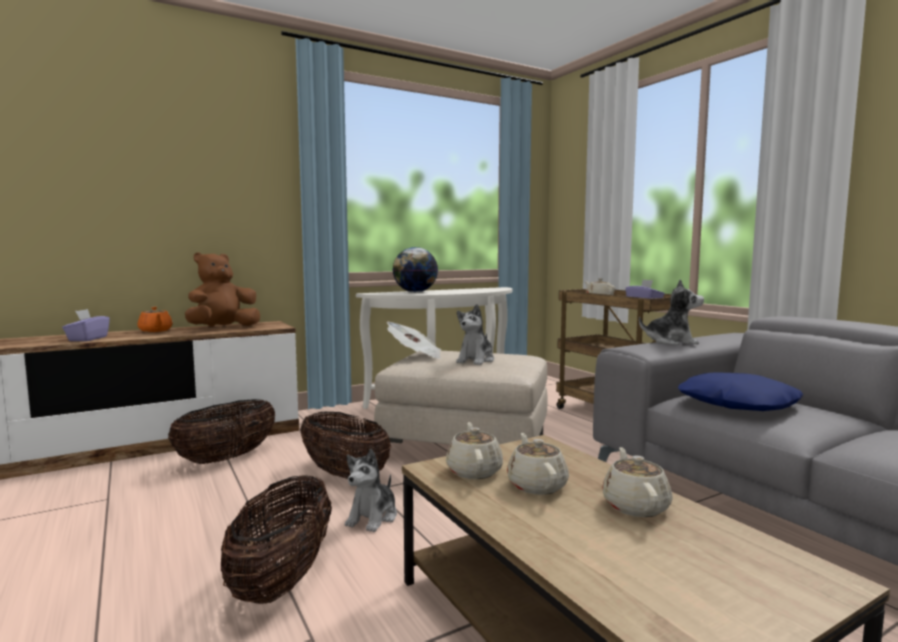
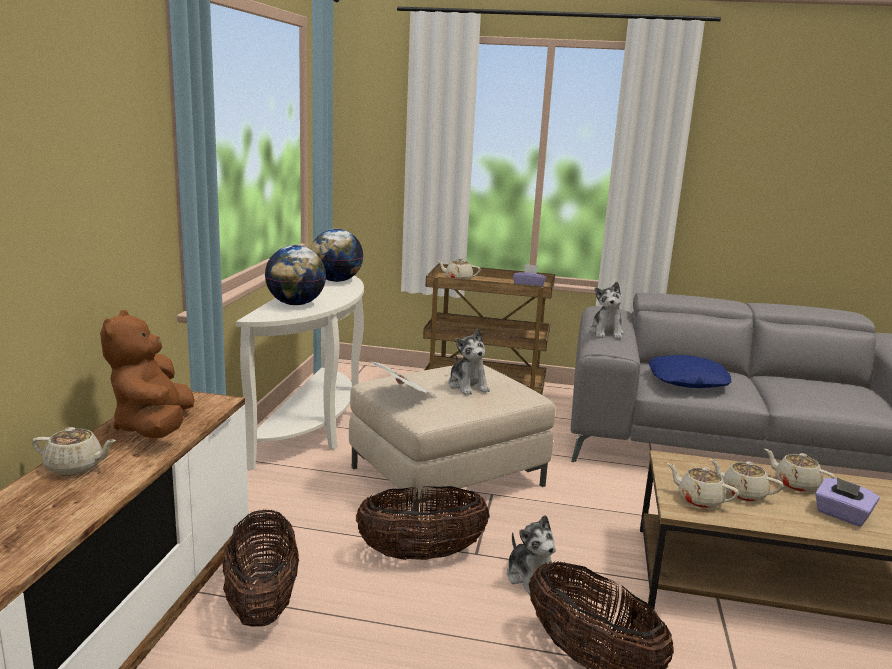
camera: 50 degrees left, 10 degrees up
purple tissue box [62,309,110,341] -> purple tissue box moved to [815,478,880,527]
orange teapot [137,307,173,332] -> beige teapot [32,427,116,476]
plush toy [639,279,704,345] -> plush toy turned 135 degrees clockwise [589,282,624,339]
none -> globe [311,229,363,282]

